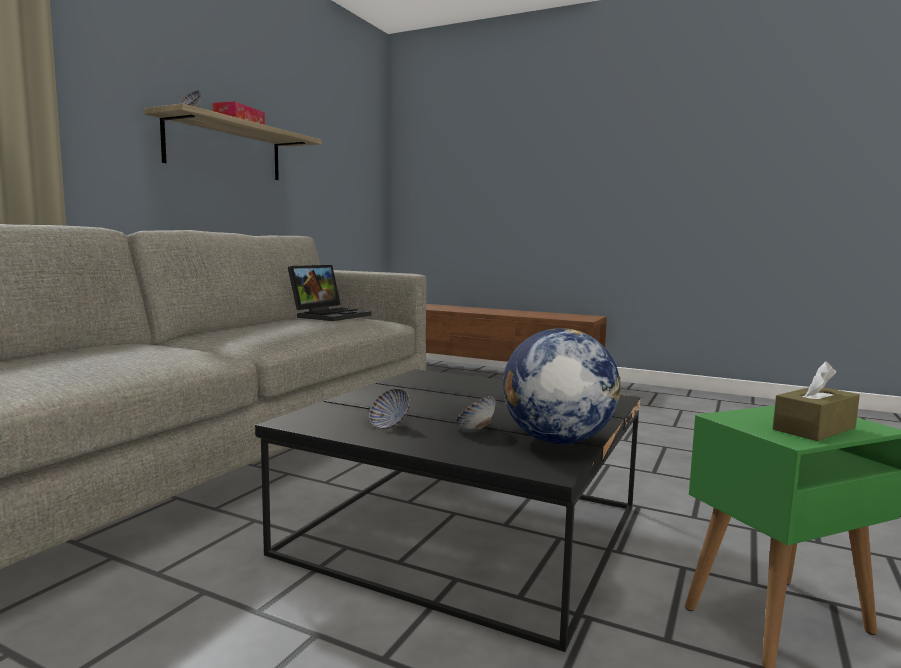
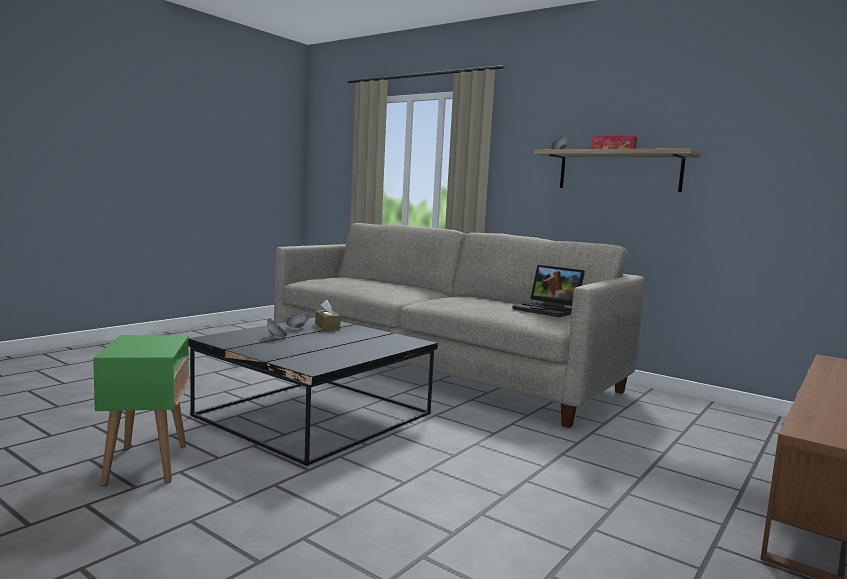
camera: 100 degrees right, 0 degrees up
globe [503,328,621,444] -> none
brown tissue box [773,361,860,441] -> brown tissue box moved to [315,300,341,330]

